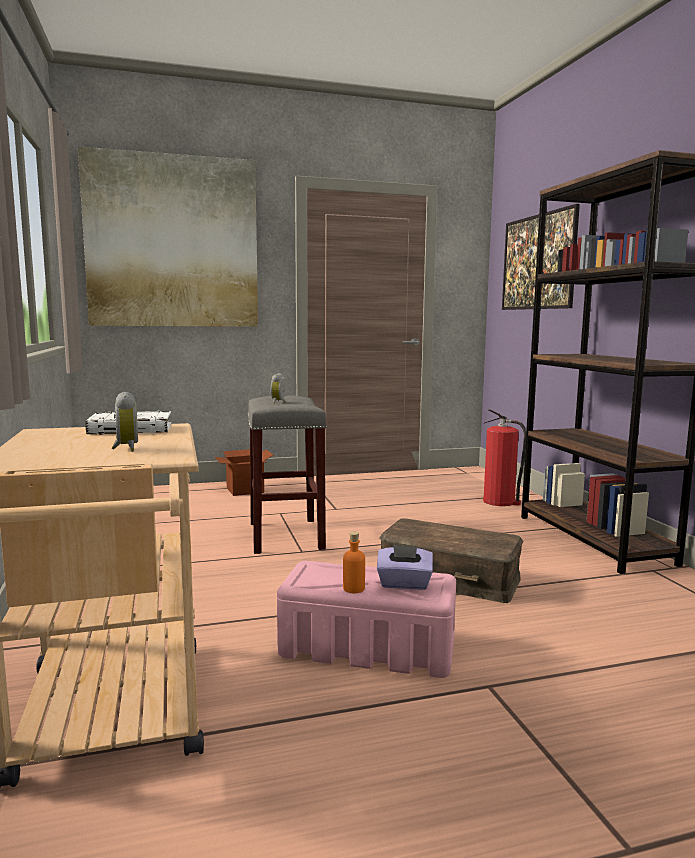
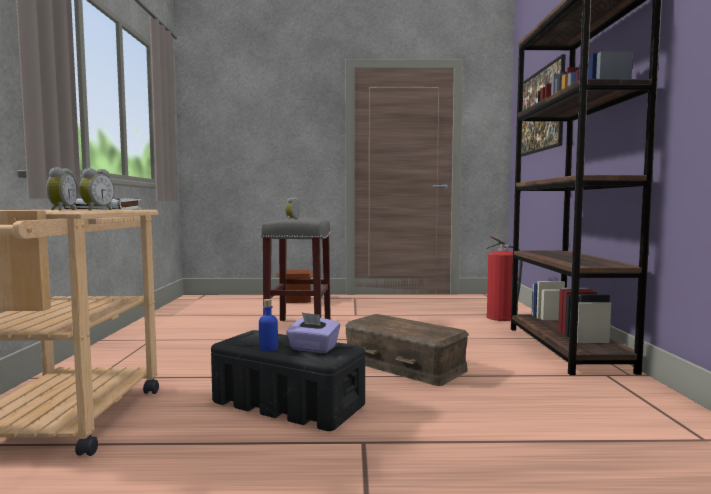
camera: 15 degrees right, 5 degrees down
picture [78,146,258,327] -> none
pink storage box [277,561,456,678] -> black storage box [211,330,365,431]
orange bottle [343,531,365,593] -> blue bottle [259,299,278,351]
none -> alarm clock [79,168,114,210]

